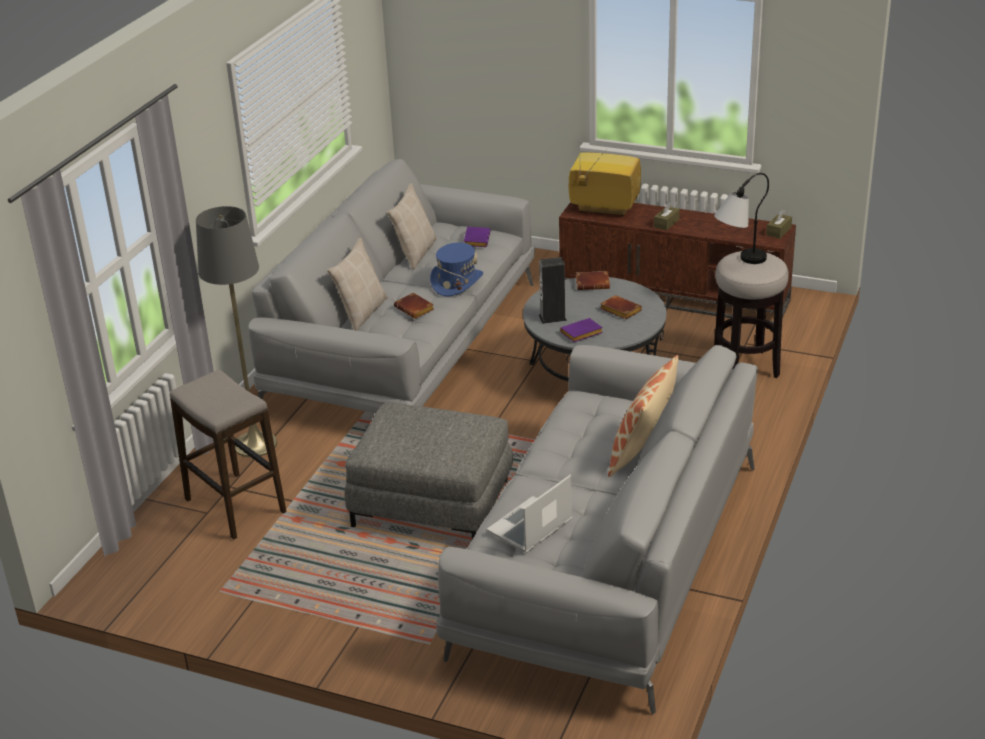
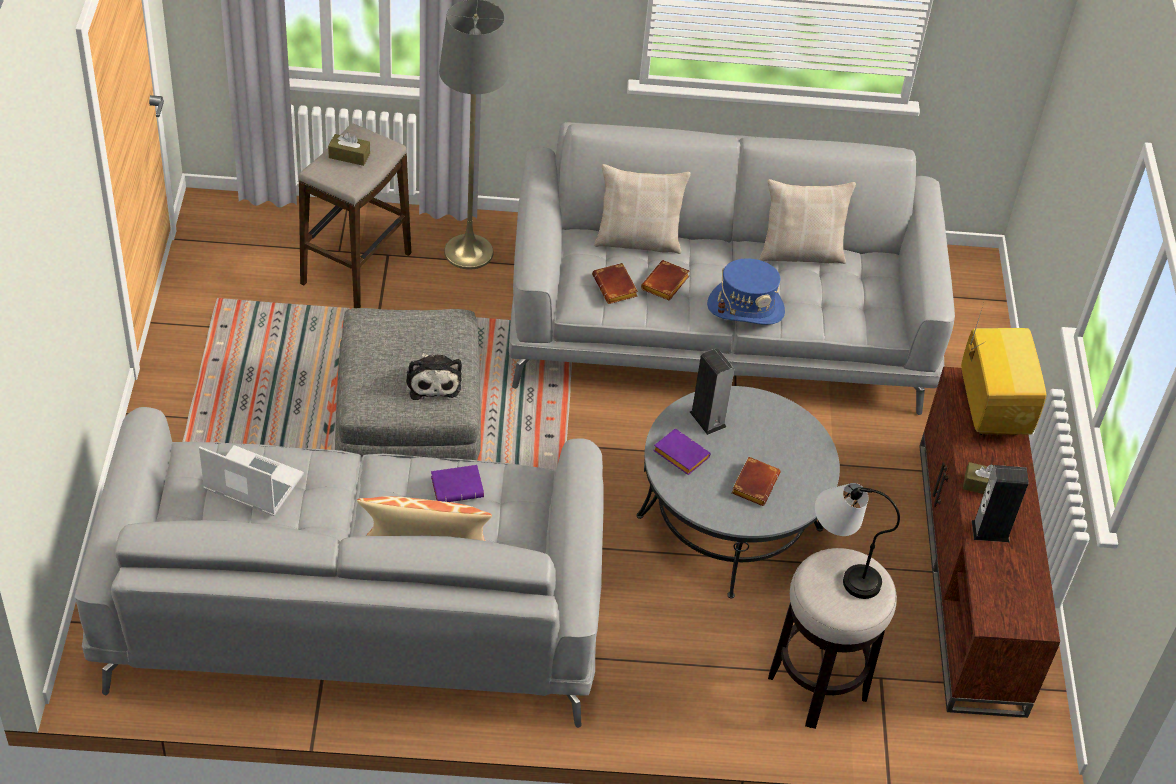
camera: 65 degrees right, 15 degrees up
purple book [464,227,490,247] -> purple book moved to [431,465,484,502]
brown book [576,271,610,290] -> brown book moved to [592,263,638,304]
brown tissue box [766,210,792,239] -> brown tissue box moved to [328,132,370,166]
none -> plush toy [406,353,462,400]
none -> speaker [972,465,1029,542]

